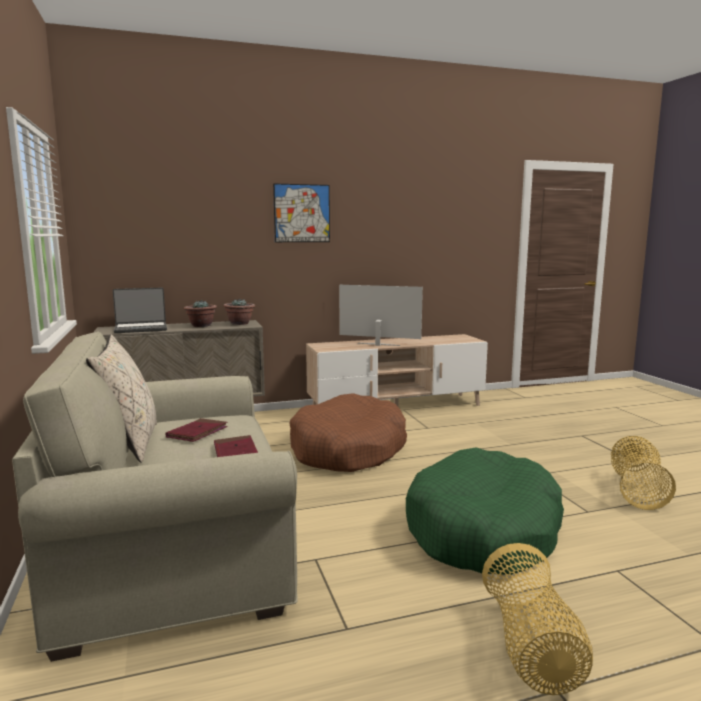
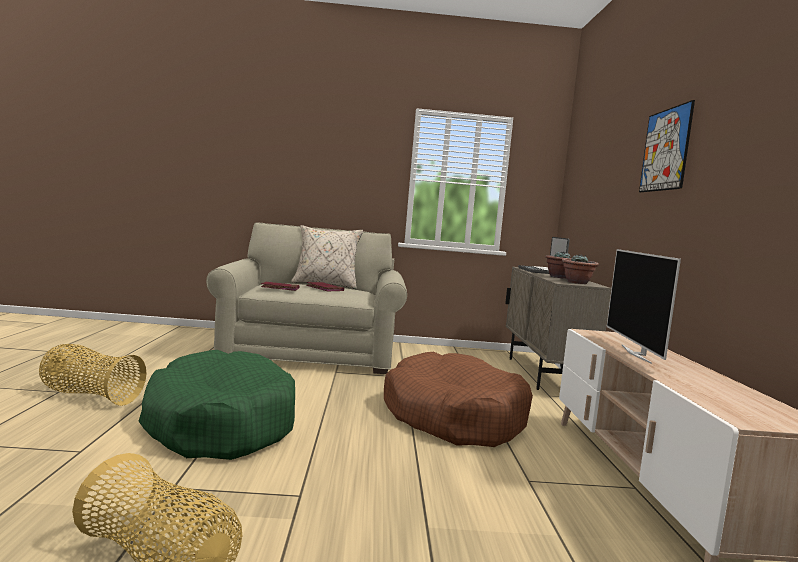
camera: 105 degrees right, 5 degrees down
television [339,285,423,346] -> television turned 150 degrees clockwise [606,249,681,364]

